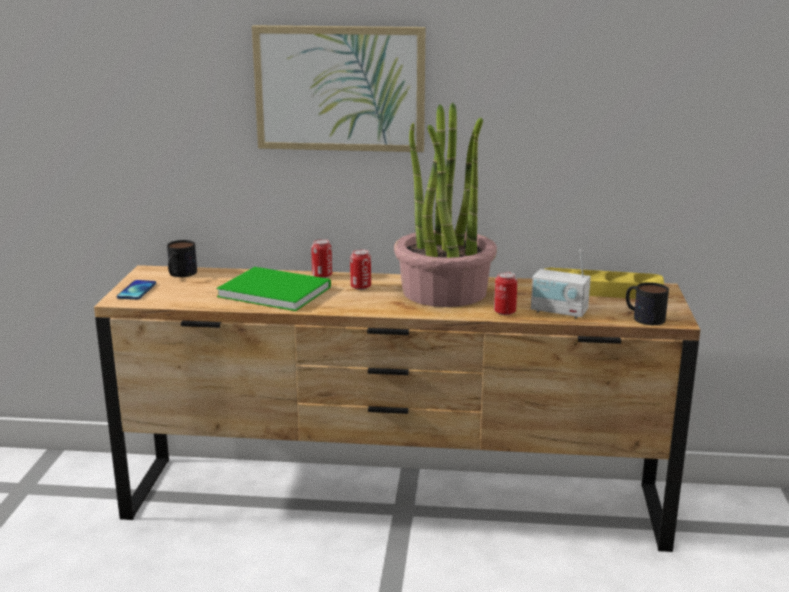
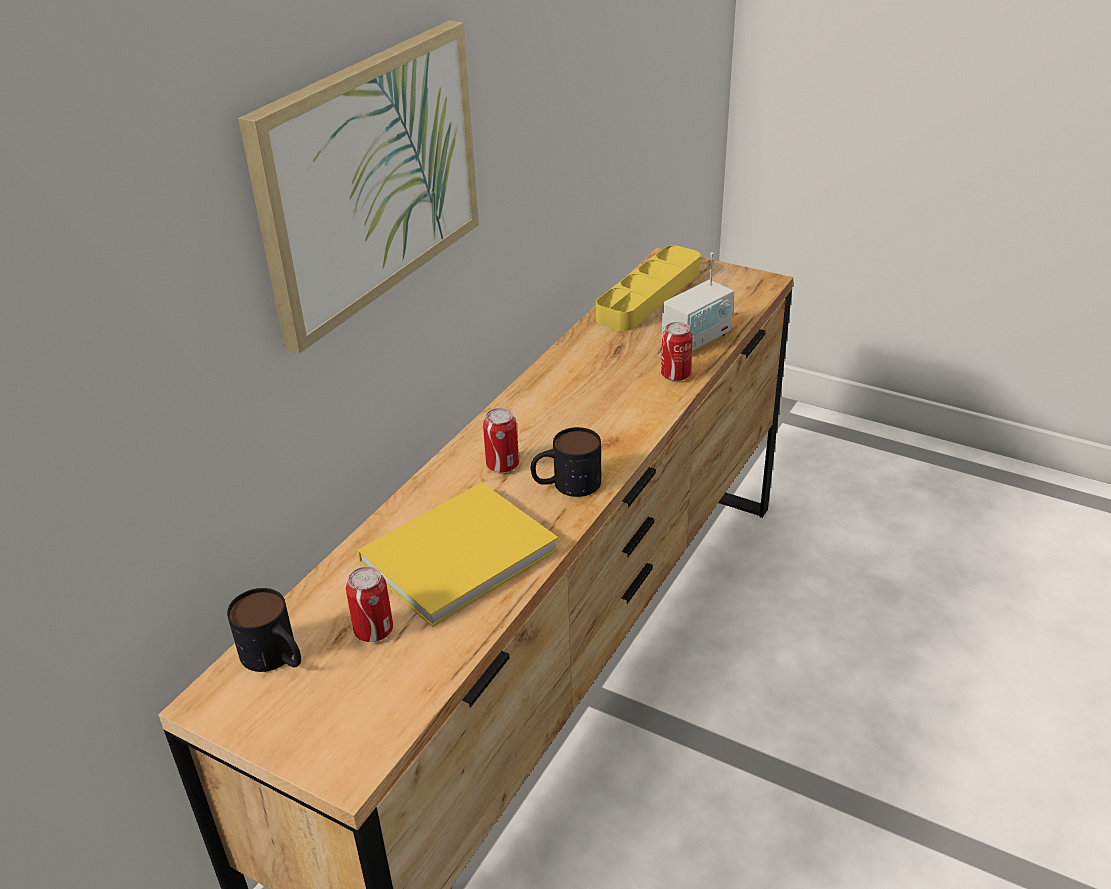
camera: 65 degrees left, 15 degrees up
phone [117,280,156,300] -> none
green book [217,267,331,311] -> yellow book [356,482,559,627]
can [311,239,332,278] -> can moved to [346,566,393,642]
potted plant [394,103,497,307] -> none
mug [626,282,669,325] -> mug moved to [531,427,601,497]

